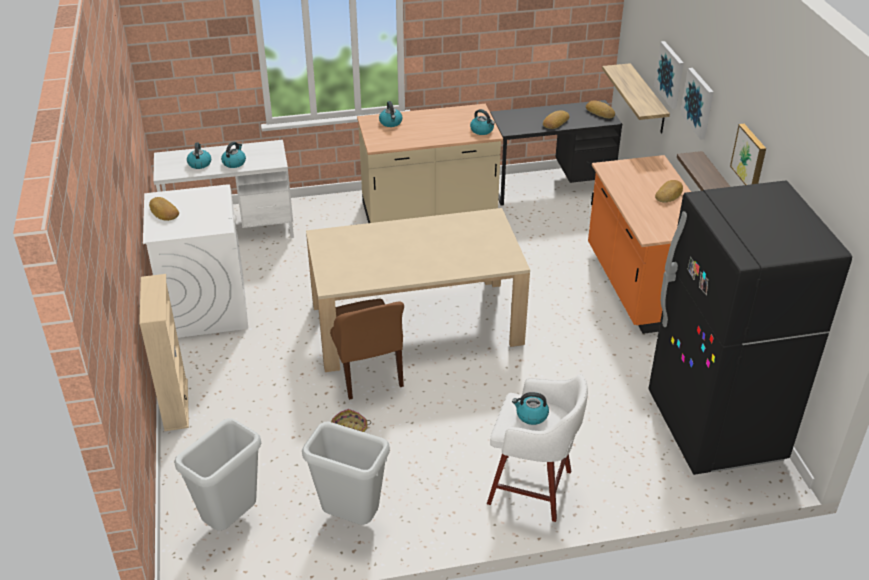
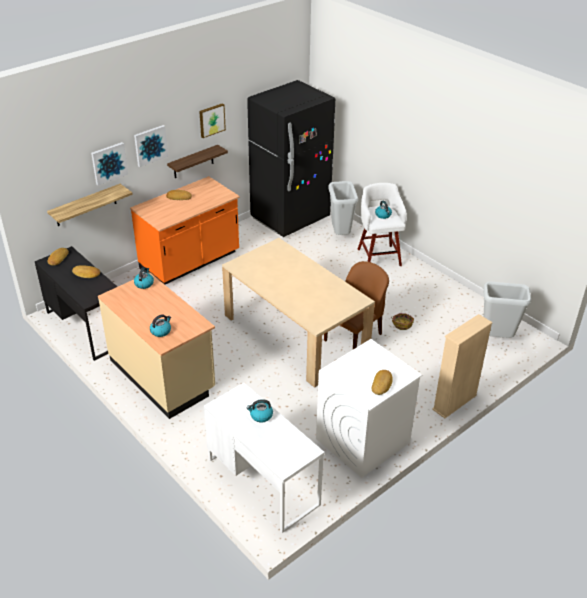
camera: 120 degrees left, 0 degrees up
kettle [187,142,211,169] -> none
grey trash can [302,422,390,525] -> grey trash can moved to [328,181,358,235]

